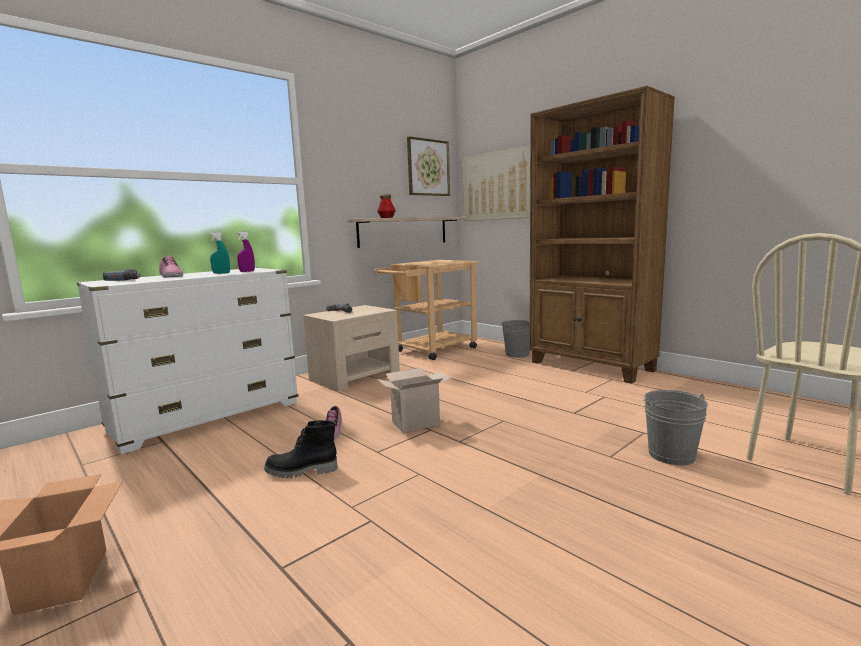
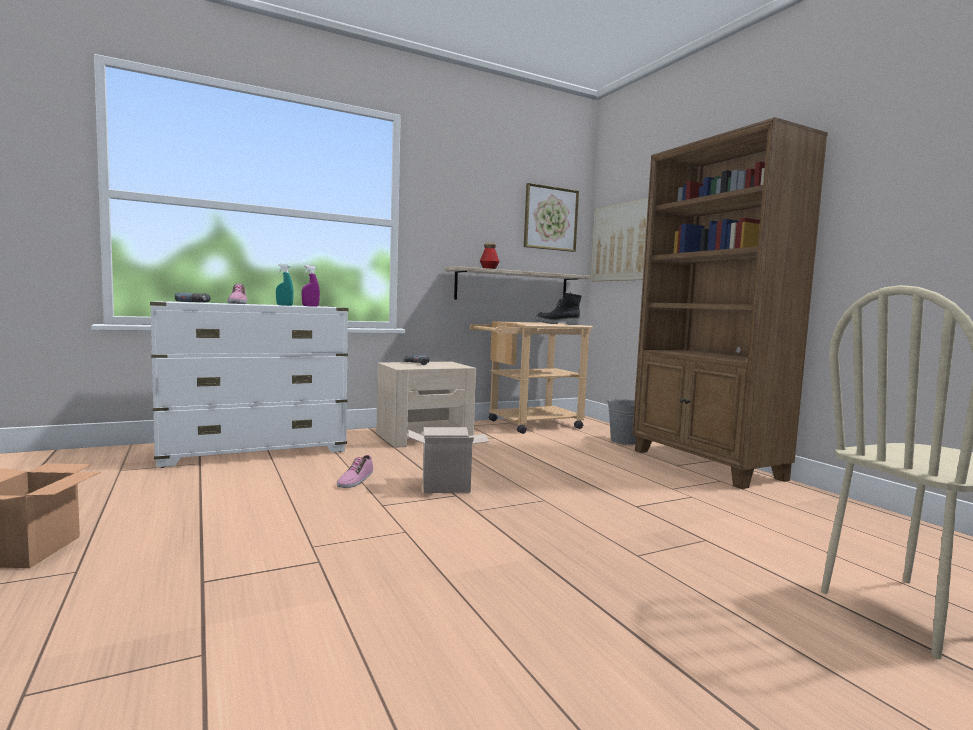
camera: 15 degrees right, 5 degrees down
black boot [264,420,338,478] -> black boot moved to [535,292,581,325]
grey bucket [643,390,708,465] -> none

